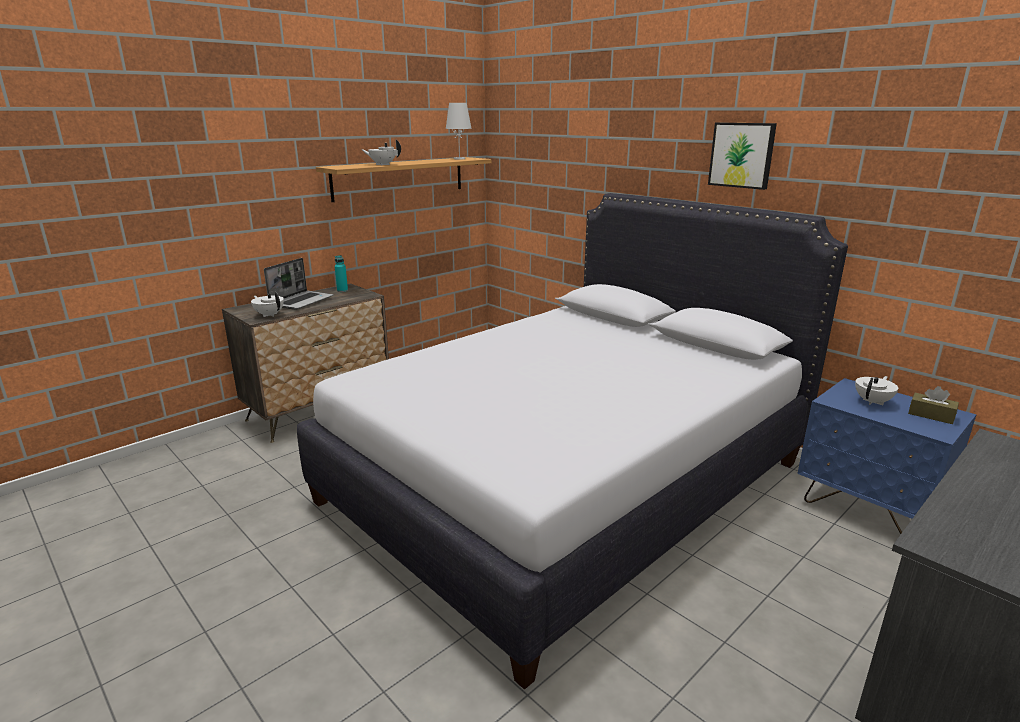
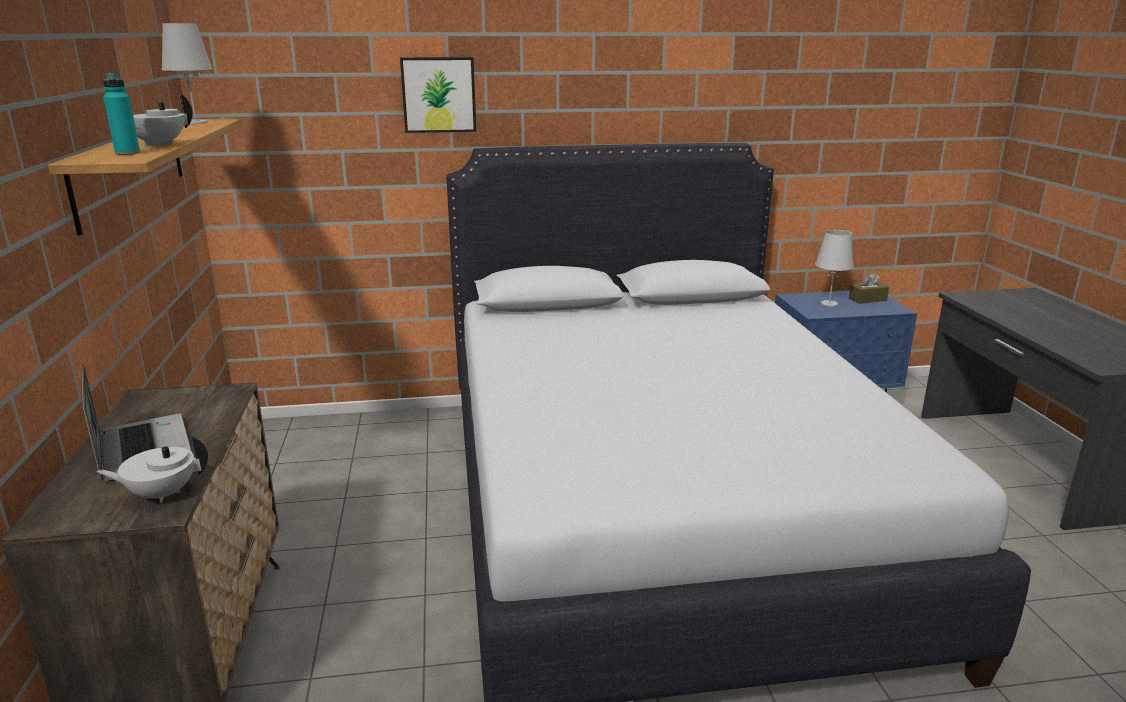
camera: 55 degrees left, 0 degrees up
turquoise bottle [335,255,348,292] -> turquoise bottle moved to [103,73,140,155]
picture [708,122,777,190] -> picture moved to [400,57,476,133]
white teapot [855,376,898,405] -> white table lamp [815,230,854,307]

